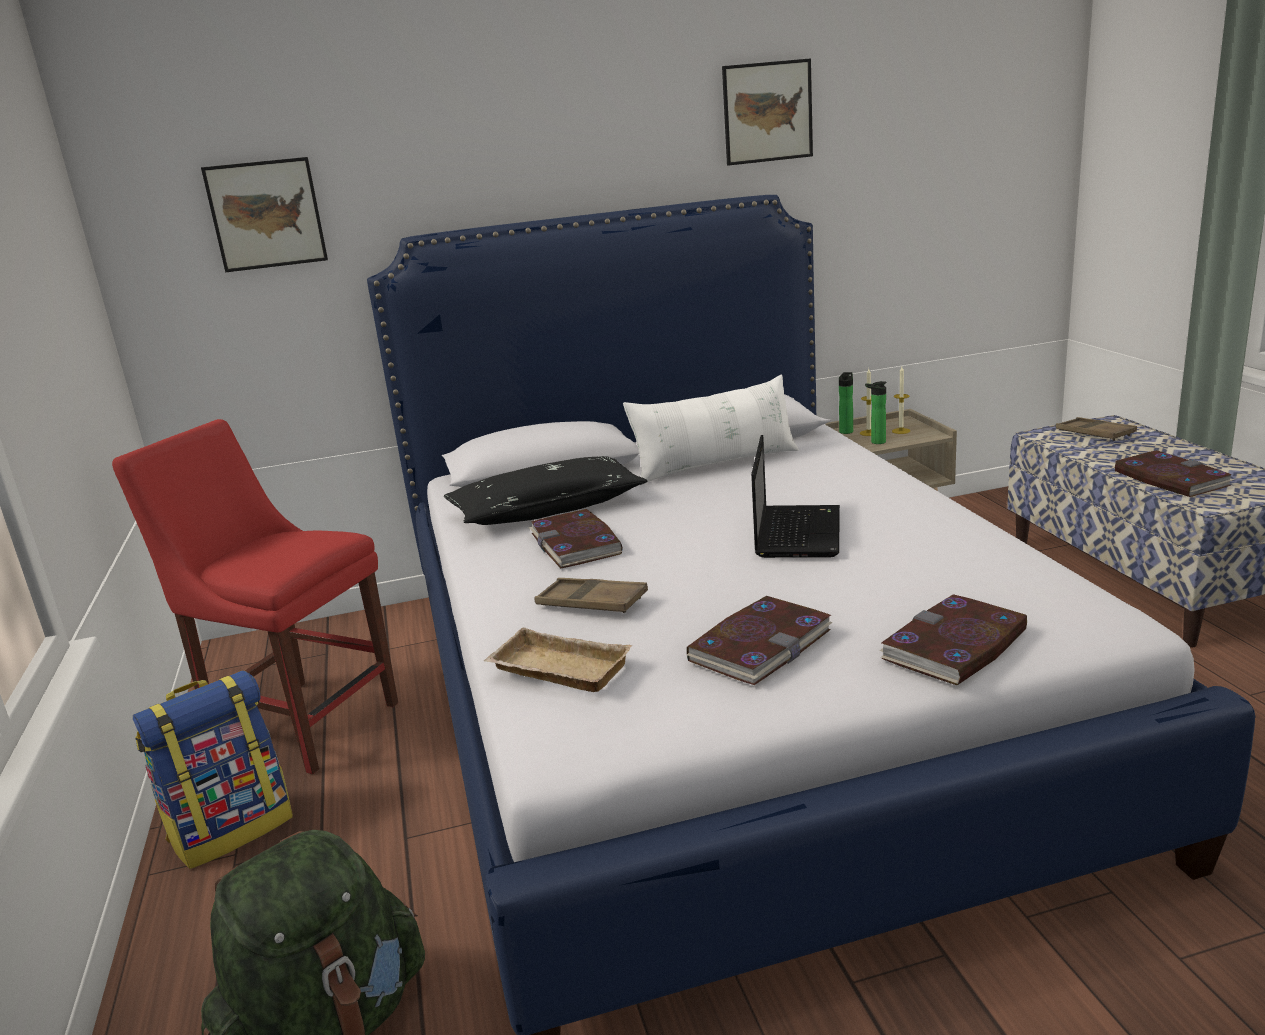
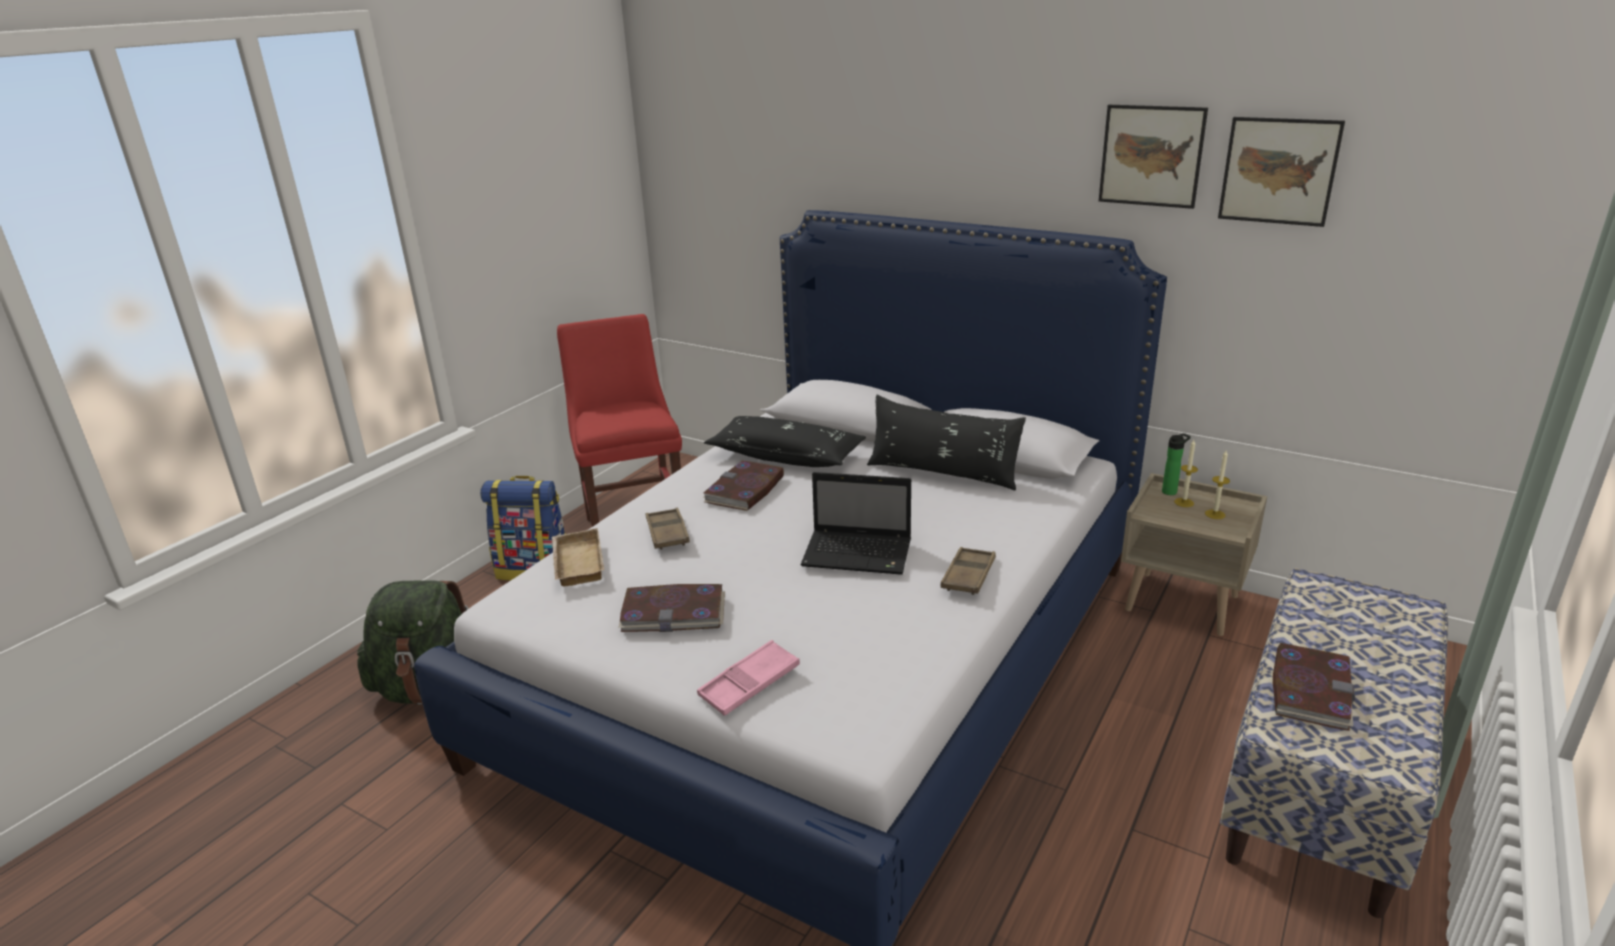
camera: 45 degrees right, 5 degrees up
picture [201,157,328,272] -> picture moved to [1218,117,1345,227]
white pillow [623,375,799,485] -> black pillow [867,395,1026,491]
laptop [751,435,840,558] -> laptop turned 45 degrees clockwise [801,472,911,575]
bottle [865,381,887,444] -> none
book [879,594,1027,685] -> pink tray [697,640,800,716]
brown tray [1056,417,1137,441] -> brown tray moved to [941,547,996,595]

